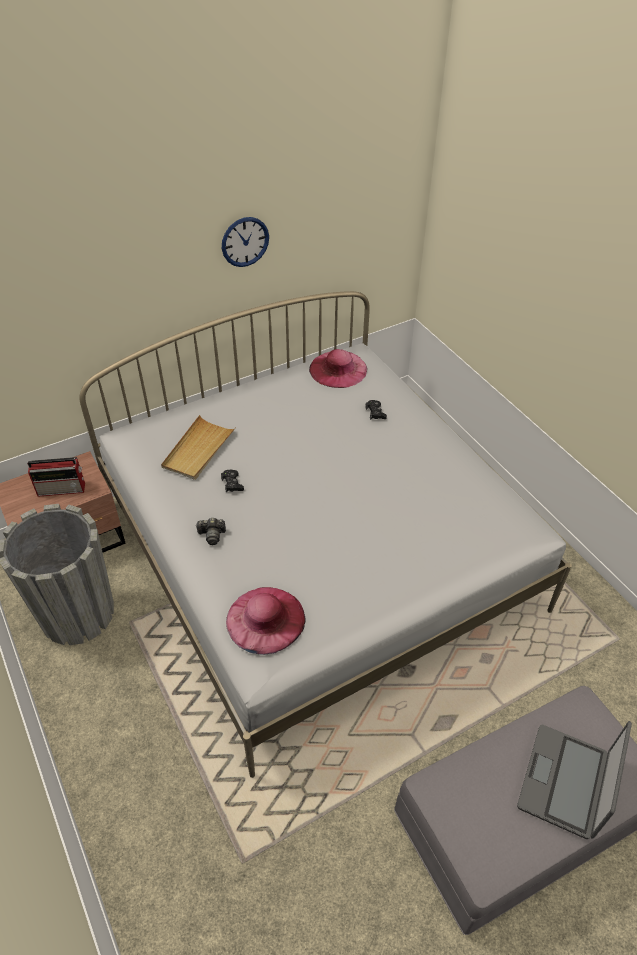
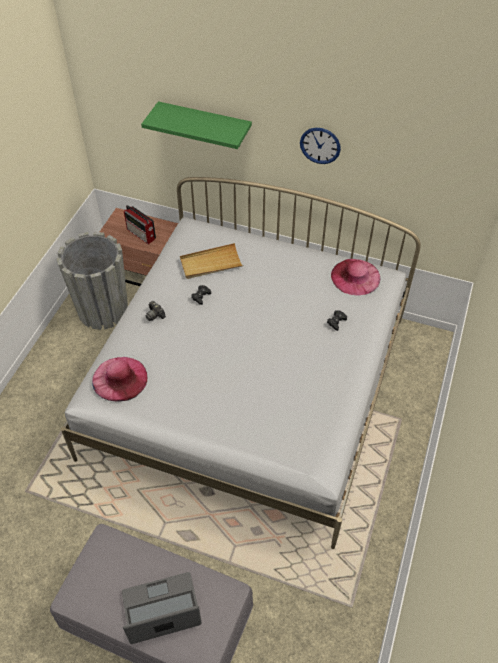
camera: 50 degrees right, 5 degrees up
none -> green shelf [141,101,252,149]

